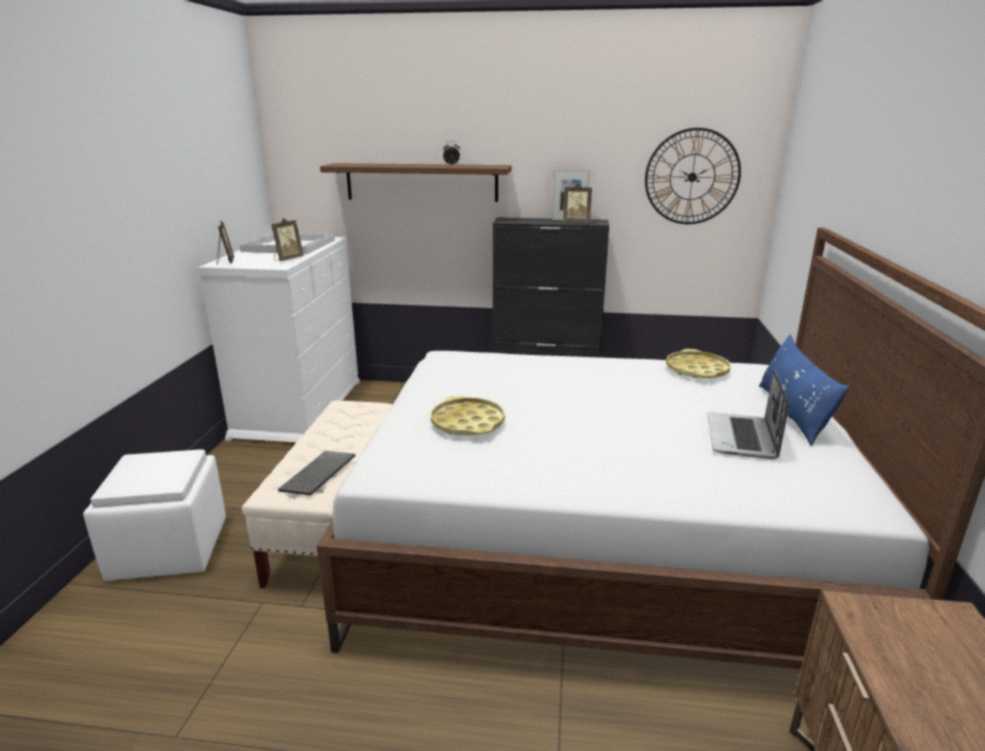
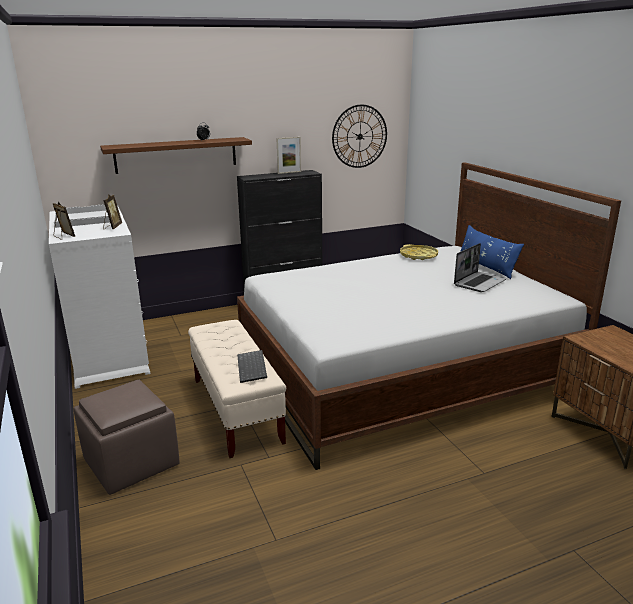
camera: 30 degrees left, 0 degrees up
white ottoman [83,449,226,581] -> brown ottoman [74,380,180,495]
yellow tray [431,396,505,435] -> none
picture frame [563,183,592,223] -> none
laptop [707,369,789,459] -> laptop turned 120 degrees counterclockwise [454,243,506,292]

